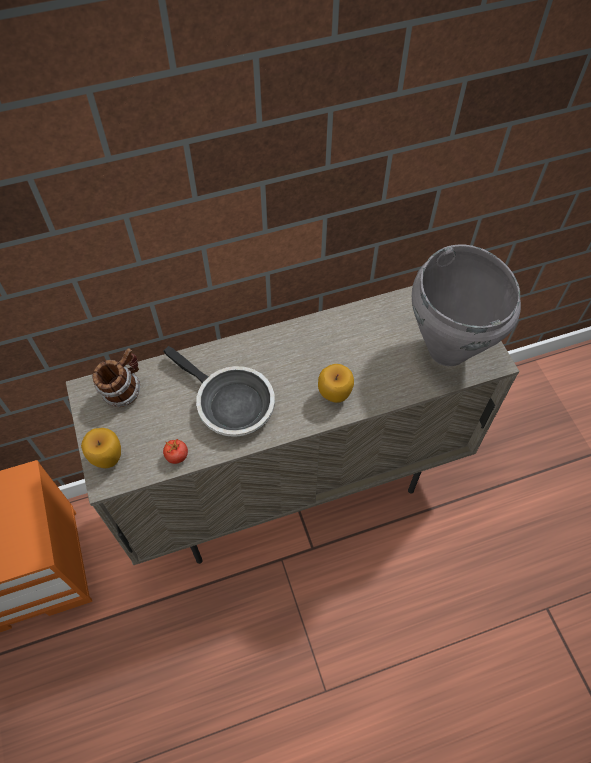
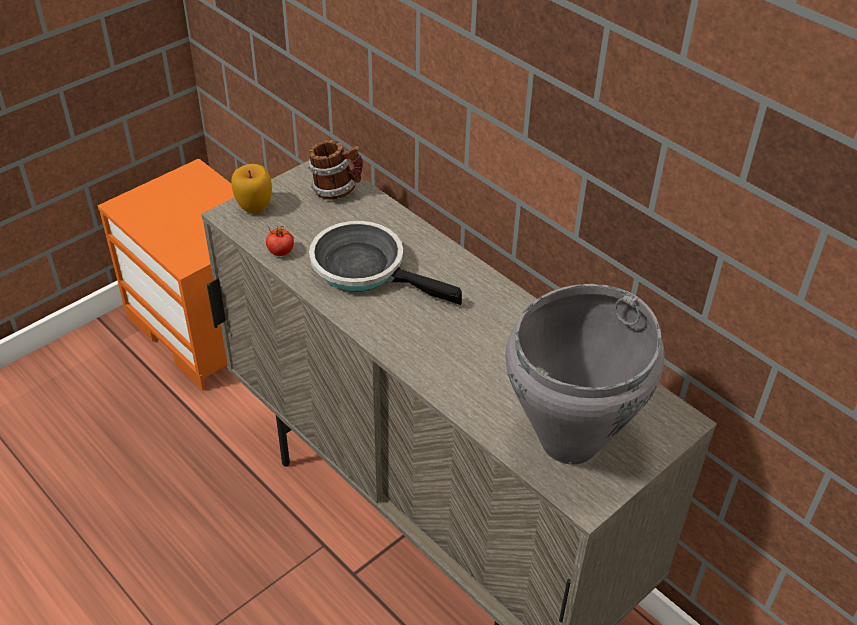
camera: 65 degrees right, 15 degrees down
frying pan [163,346,275,437] -> frying pan turned 105 degrees clockwise [309,221,462,305]
apple [318,364,354,403] -> none

